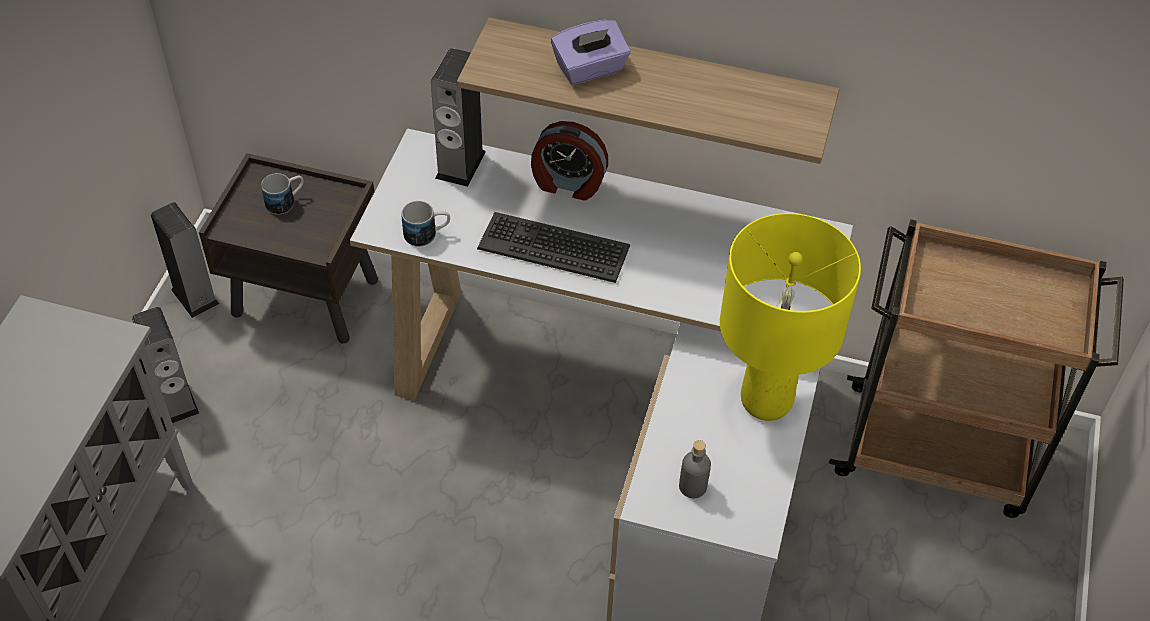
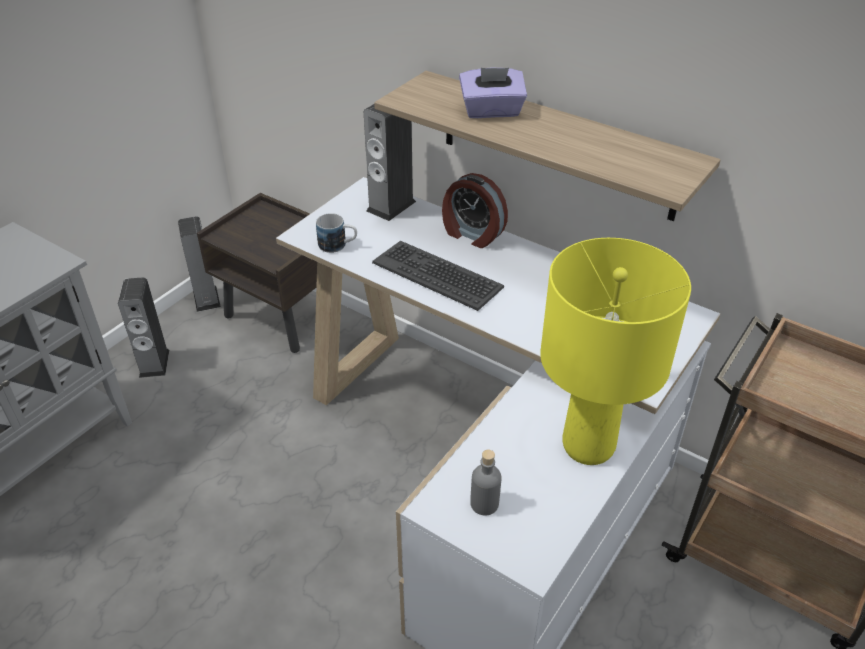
camera: 20 degrees right, 10 degrees down
mug [261,173,304,214] -> none

